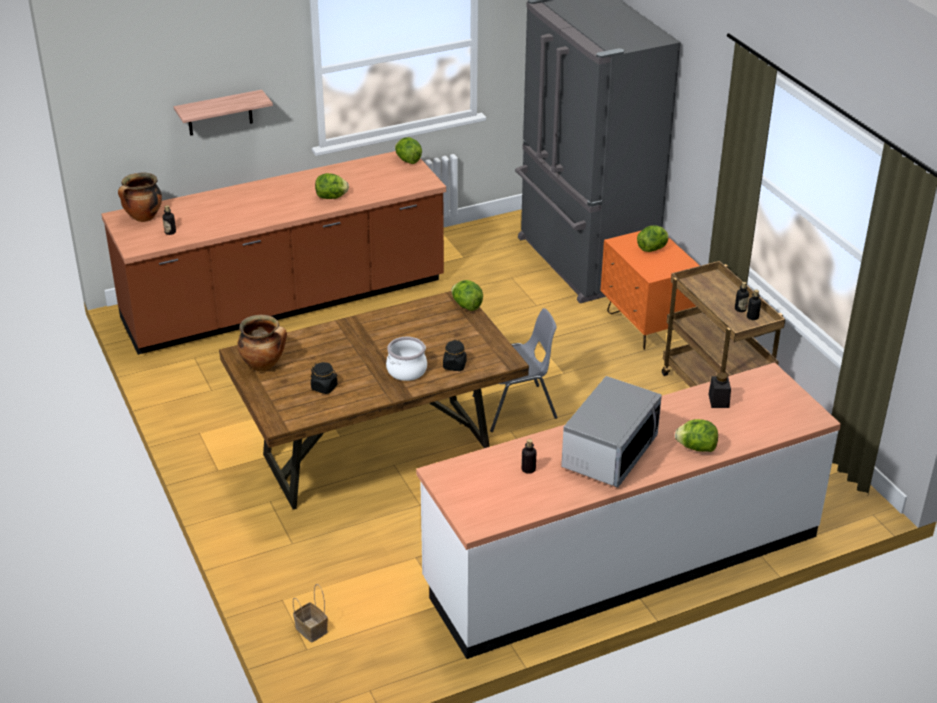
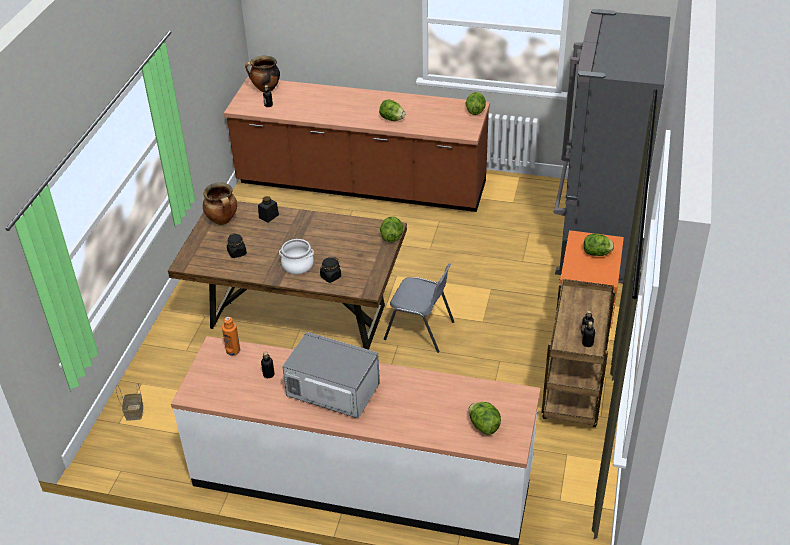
camera: 40 degrees right, 5 degrees up
shelf [174,90,273,136] -> none
microwave [561,376,662,487] -> microwave turned 135 degrees counterclockwise [282,332,380,419]
lettuce [675,419,718,452] -> lettuce moved to [468,402,501,435]
black jar [709,372,731,408] -> black jar moved to [258,196,279,223]
none -> orange bottle [222,317,240,356]

